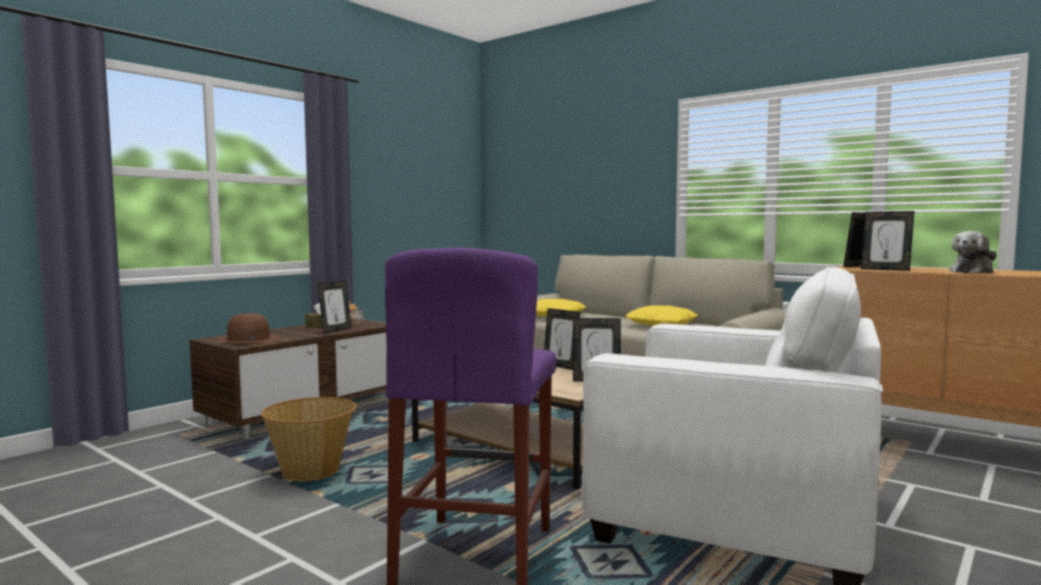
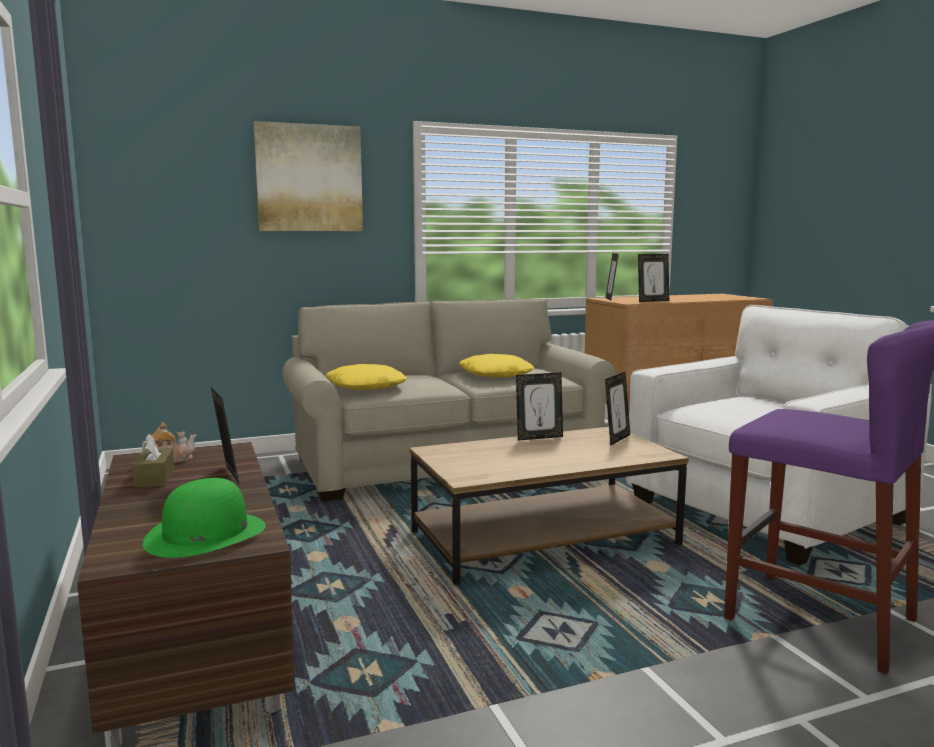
camera: 60 degrees left, 5 degrees up
brown hat [217,313,280,343] -> green hat [143,478,266,558]
basket [261,397,357,481] -> none
plush toy [949,231,997,274] -> none
none -> picture [254,121,363,231]

